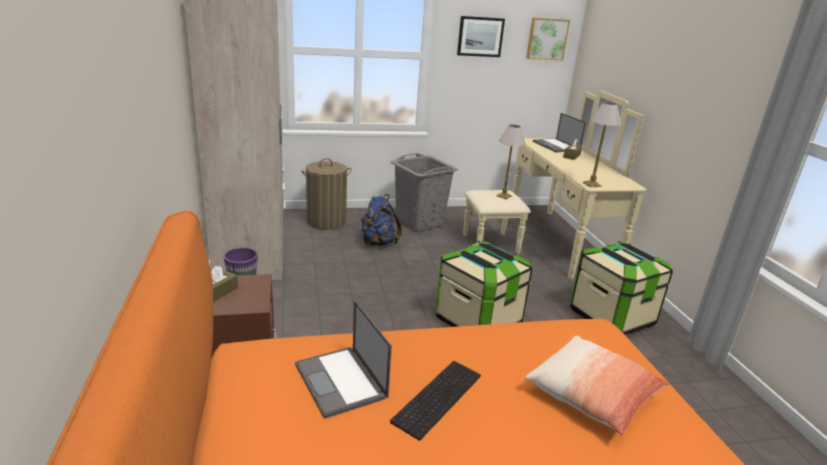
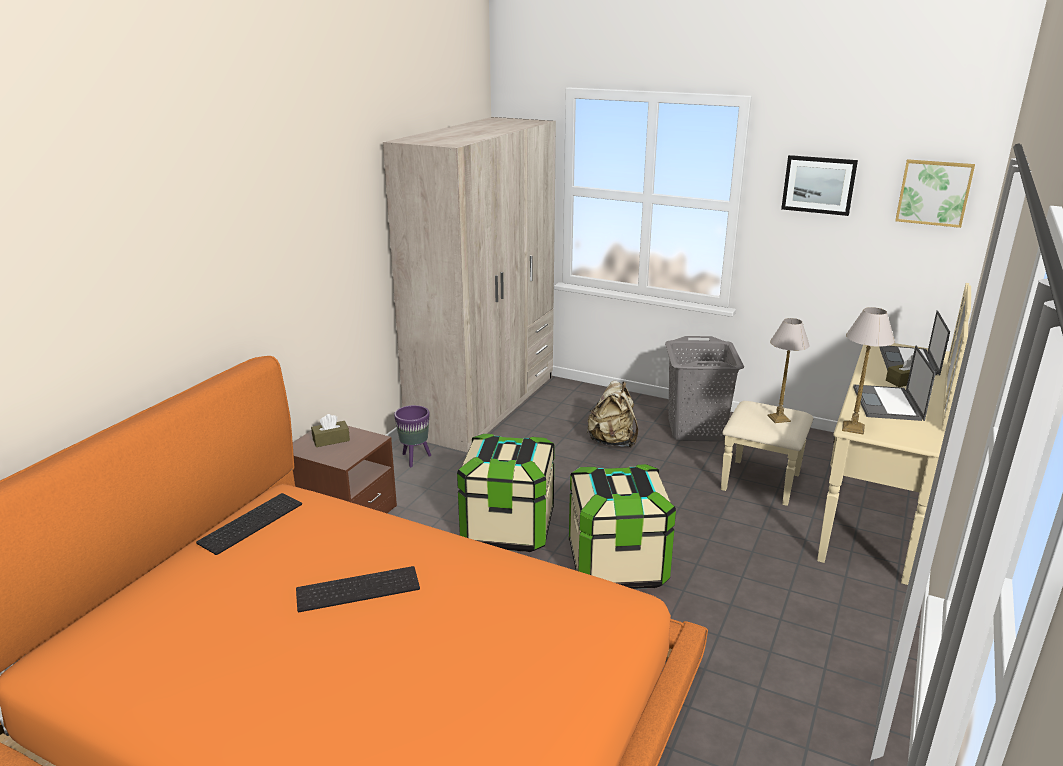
camera: 40 degrees right, 0 degrees up
laptop [295,300,392,419] -> laptop moved to [853,346,936,421]
laundry basket [301,158,352,230] -> none
blue backpack [361,194,402,246] -> beige backpack [587,381,638,447]
pillow [525,336,669,435] -> none
storage box [570,241,673,335] -> storage box moved to [457,434,555,552]
none -> keyboard [196,493,302,555]

